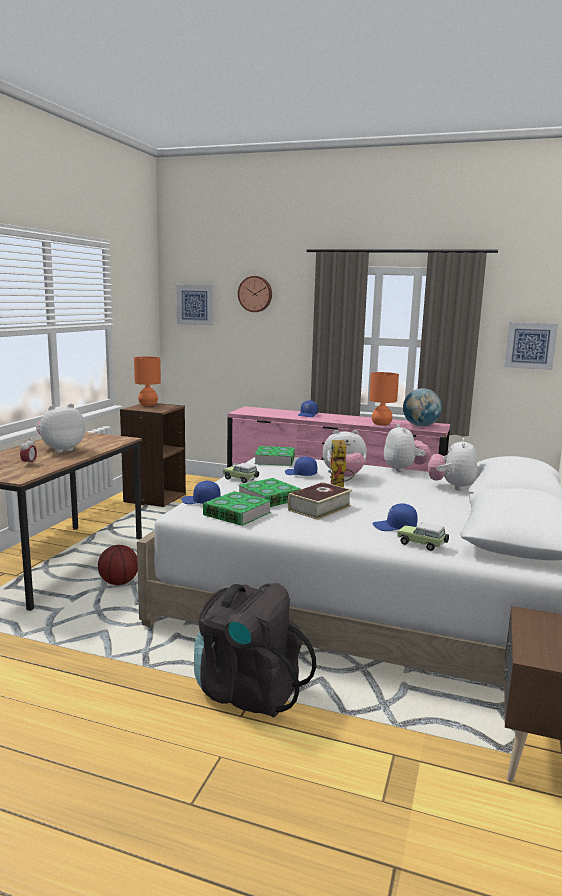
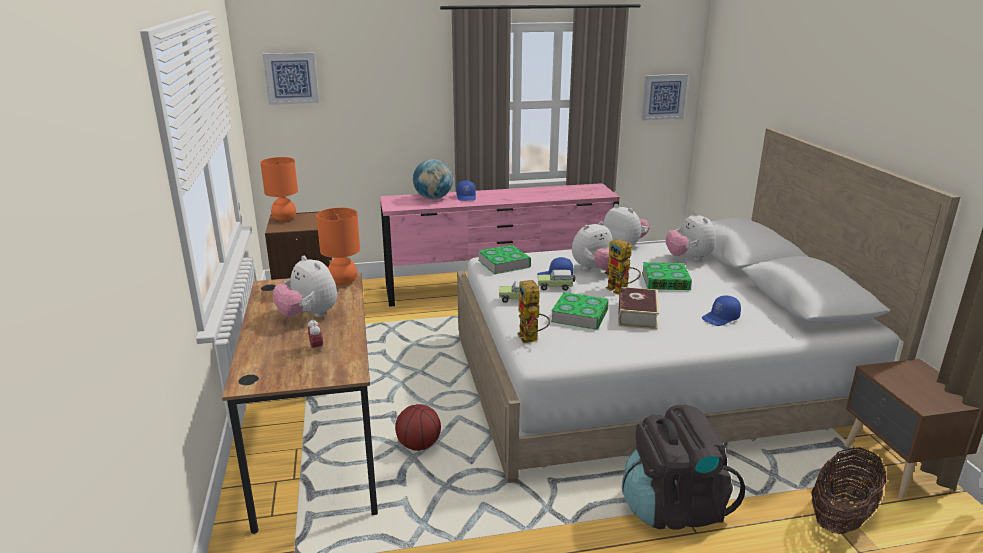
camera: 30 degrees left, 10 degrees up
plush toy [36,403,85,453] -> plush toy turned 60 degrees counterclockwise [273,256,337,317]
blue cap [181,481,221,504] -> toy robot [517,280,550,343]
book [203,491,271,526] -> book moved to [642,262,692,290]
wall clock [238,276,272,312] -> none
orange table lamp [369,372,399,425] -> orange table lamp moved to [316,208,360,285]
toy car [397,522,449,551] -> toy car moved to [538,270,575,291]
globe [403,388,442,427] -> globe moved to [413,159,453,199]
none -> basket [811,447,887,534]

